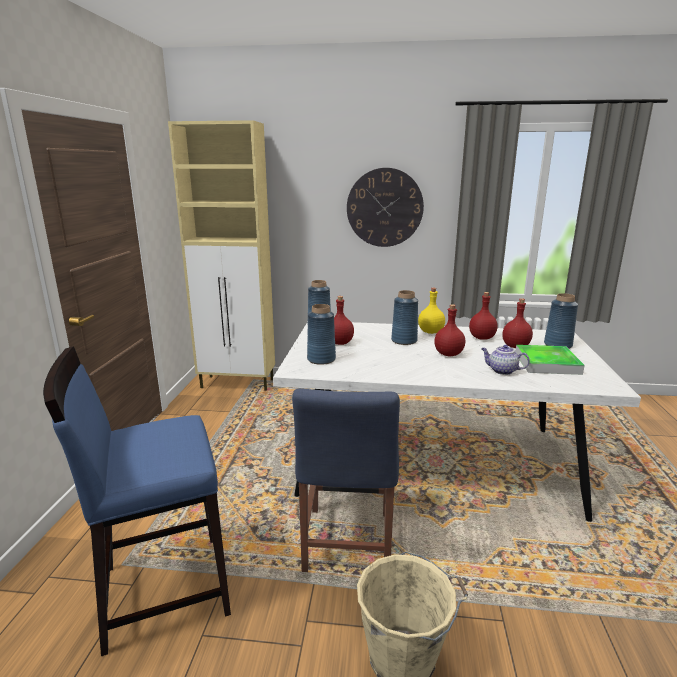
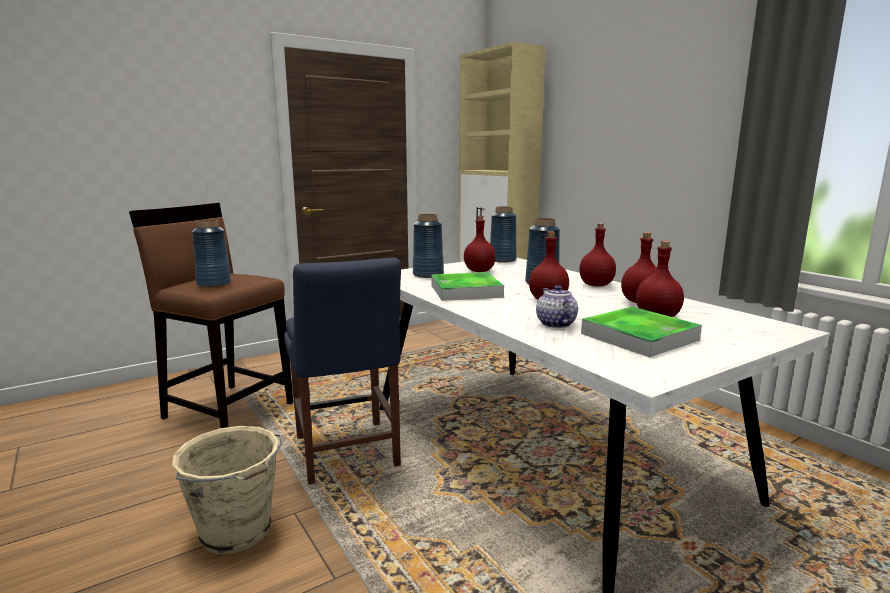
camera: 50 degrees right, 5 degrees down
blue stool [43,346,231,656] -> brown stool [129,203,293,428]
blue chair [292,388,400,572] -> blue chair turned 75 degrees counterclockwise [284,257,401,485]
wall clock [347,168,424,247] -> none
yellow bottle [418,288,445,334] -> red bottle [579,223,616,287]
blue vase [544,293,578,349] -> blue vase moved to [192,220,231,287]
none -> tray [431,272,504,301]

